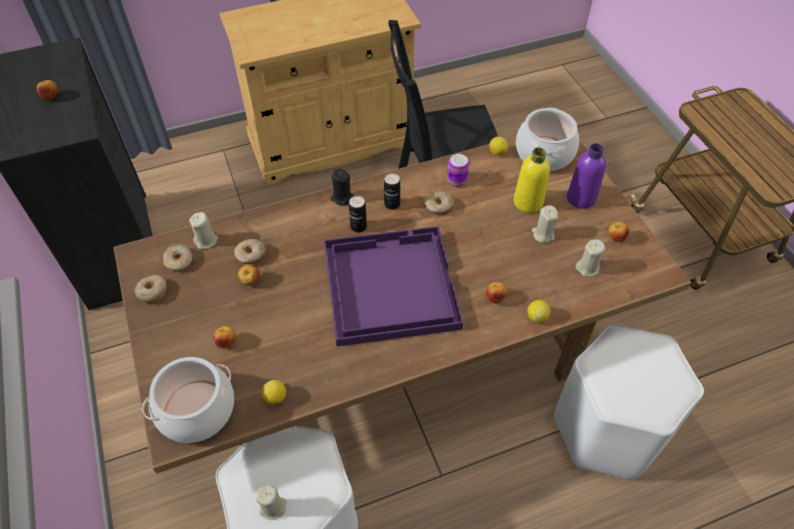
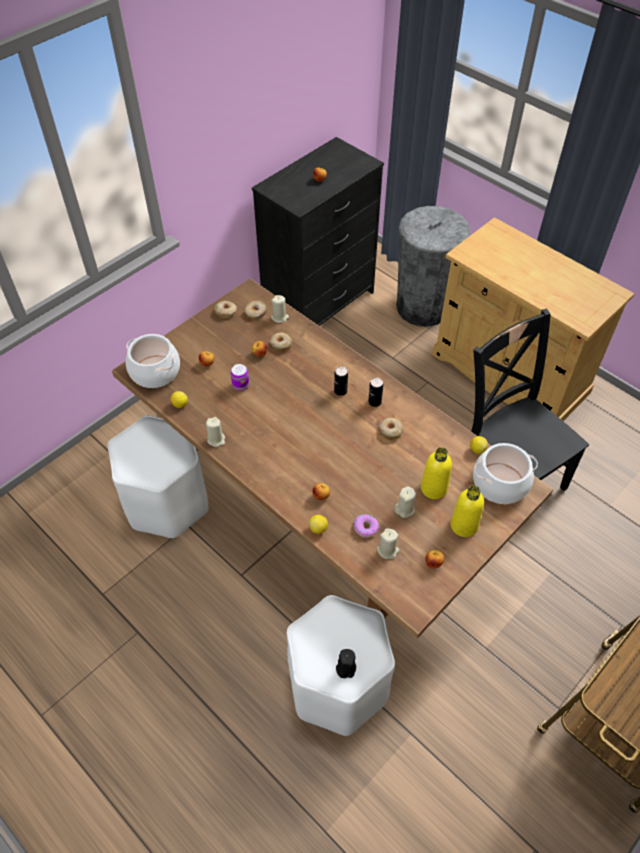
camera: 65 degrees right, 0 degrees up
beige candle [256,485,287,520] -> beige candle moved to [206,417,225,447]
purple tray [324,226,463,346] -> none
black candle [330,168,354,206] -> black candle moved to [336,649,356,678]
can [447,154,469,187] -> can moved to [231,364,249,391]
purple bottle [567,143,606,209] -> yellow bottle [450,485,484,537]
none -> donut [354,514,379,538]
none -> grey trash can [396,206,471,327]

